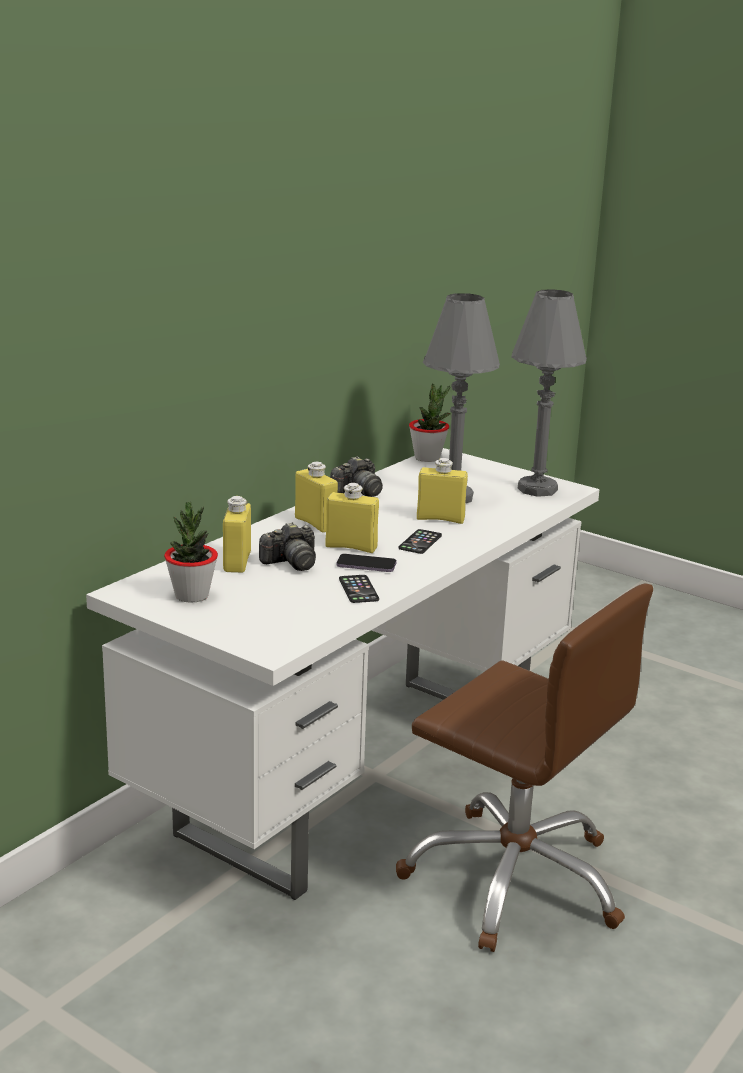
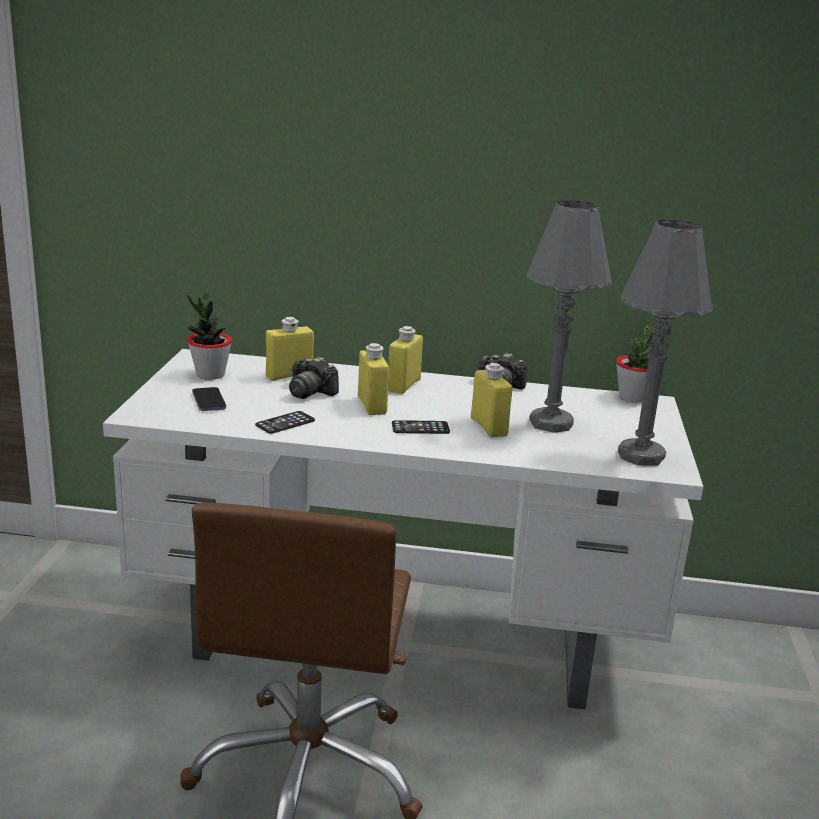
camera: 60 degrees right, 0 degrees up
phone [337,554,397,572] -> phone moved to [192,387,226,411]

